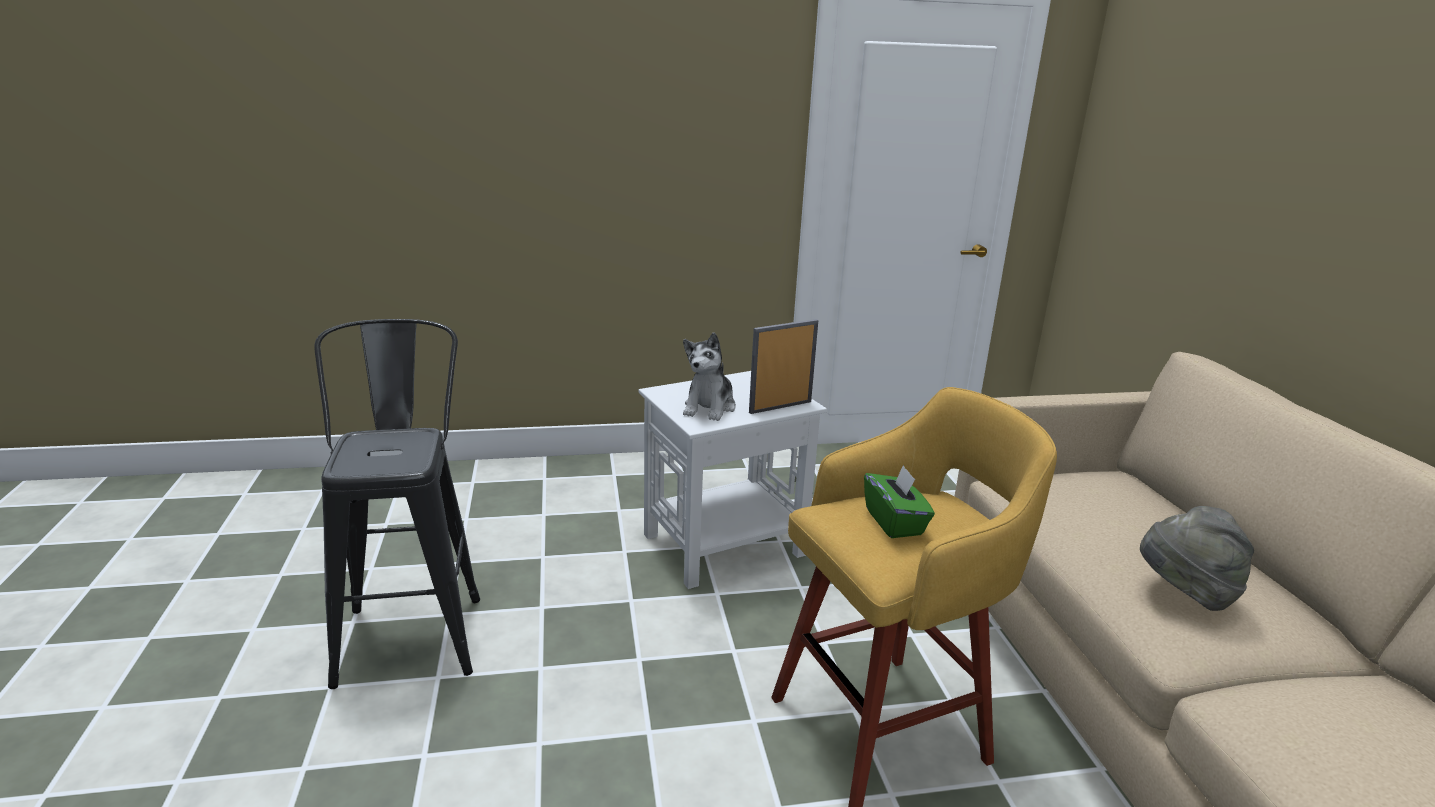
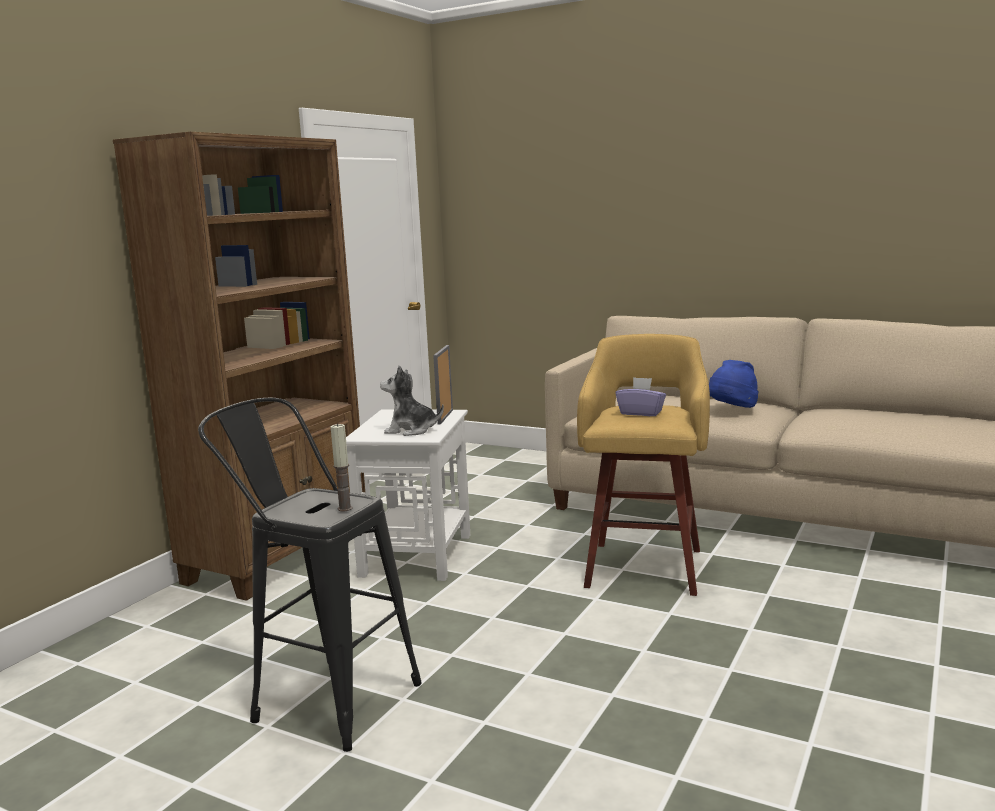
camera: 50 degrees left, 10 degrees down
plush toy [683,332,736,421] -> plush toy turned 135 degrees clockwise [380,366,444,436]
green tissue box [864,465,935,538] -> purple tissue box [615,377,666,416]
grey hat [1140,506,1254,611] -> blue hat [709,360,759,408]
none -> brown bookcase [113,132,365,601]
none -> candle [331,423,353,511]

